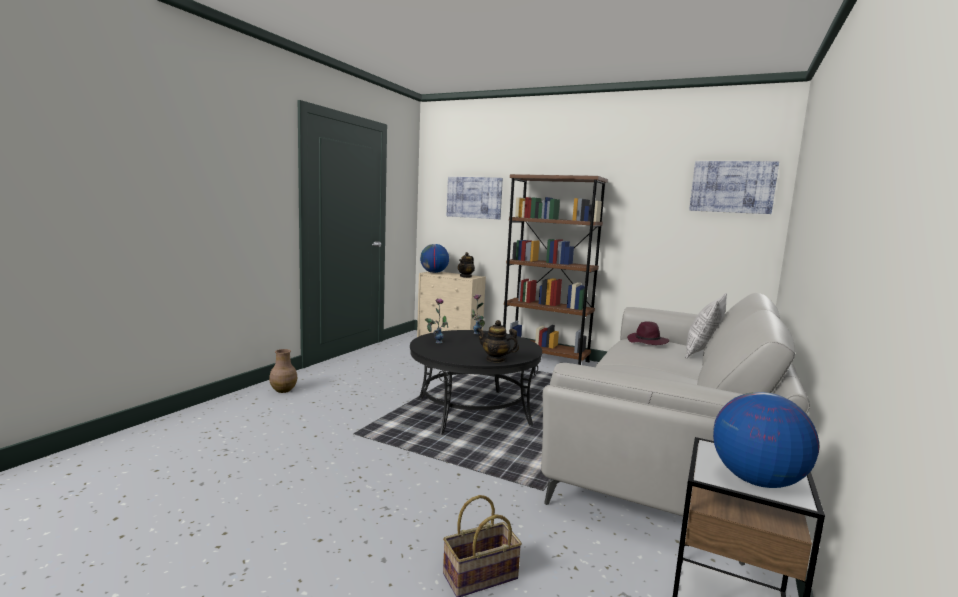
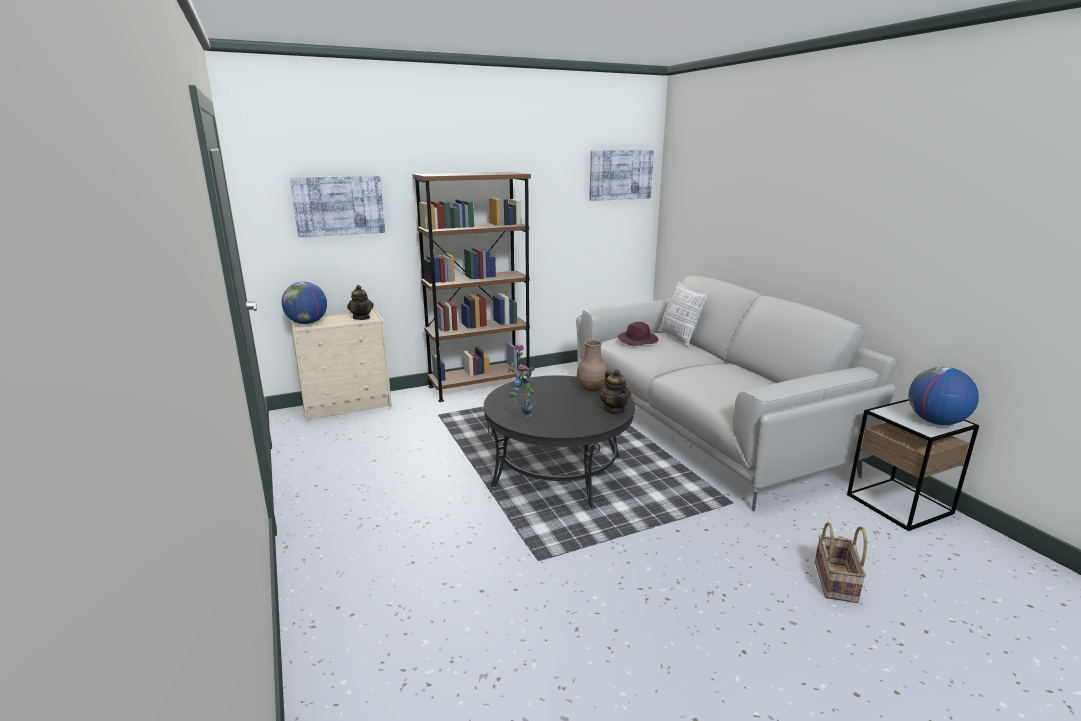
camera: 50 degrees left, 10 degrees up
brown vase [269,349,298,393] -> brown vase moved to [577,340,607,391]
teapot [477,320,519,363] -> teapot turned 75 degrees counterclockwise [600,369,631,414]

